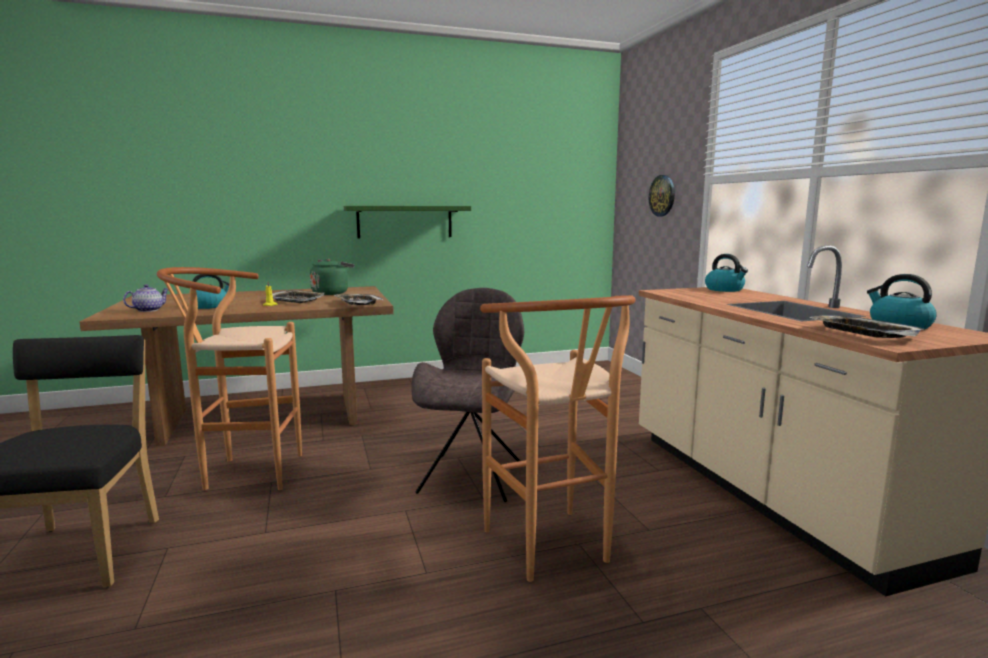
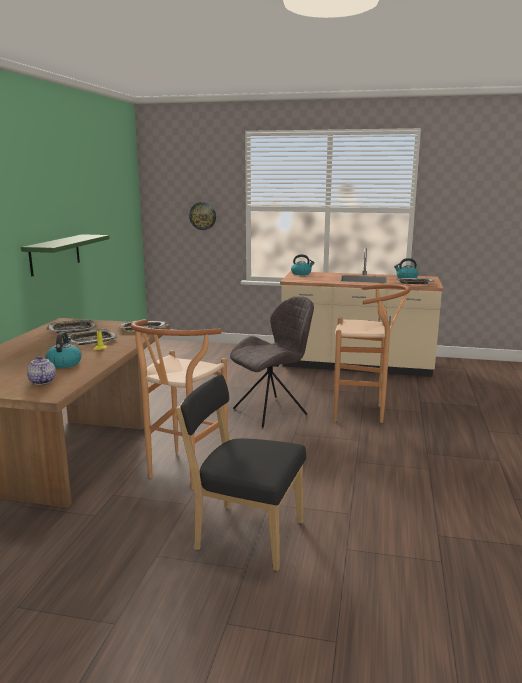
camera: 60 degrees left, 5 degrees up
green kettle [310,258,354,295] -> tray [47,319,96,333]
grey chair [411,288,524,502] -> grey chair turned 105 degrees clockwise [230,296,314,427]

